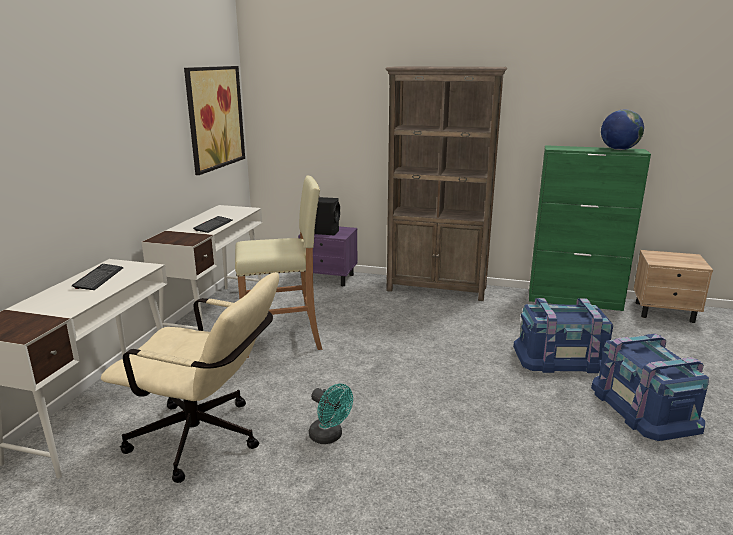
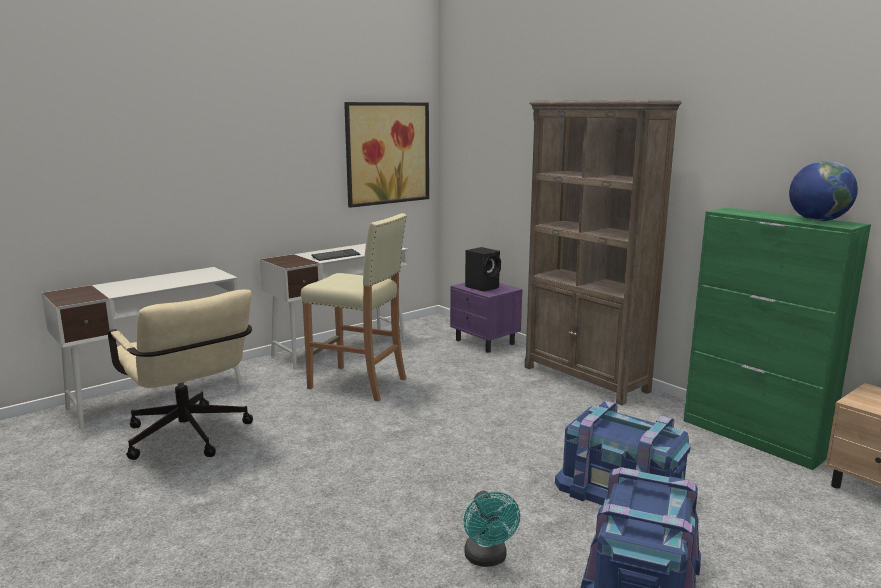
camera: 35 degrees right, 5 degrees down
keyboard [72,264,124,290] -> none
turquoise fan [309,384,353,444] -> turquoise fan moved to [464,491,520,567]

